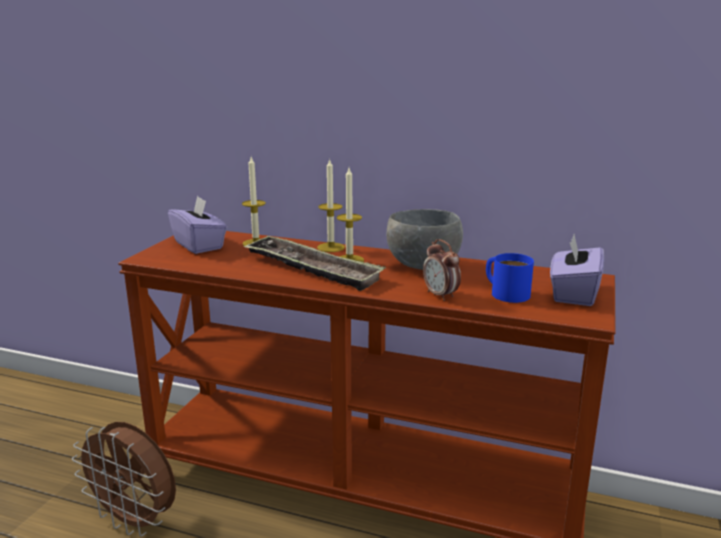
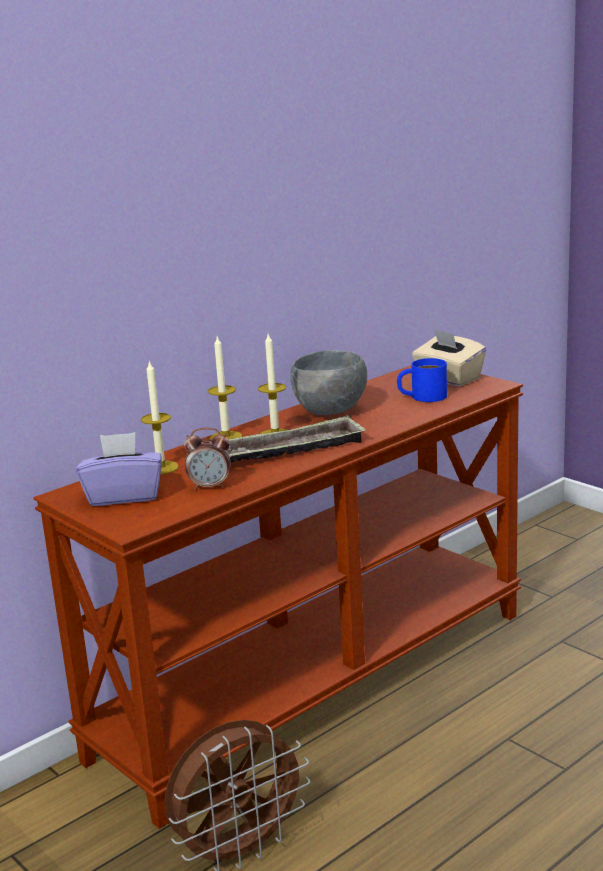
camera: 60 degrees left, 0 degrees up
alarm clock [423,239,461,301] -> alarm clock moved to [184,427,231,490]
purple tissue box [550,234,604,306] -> beige tissue box [412,329,486,386]

